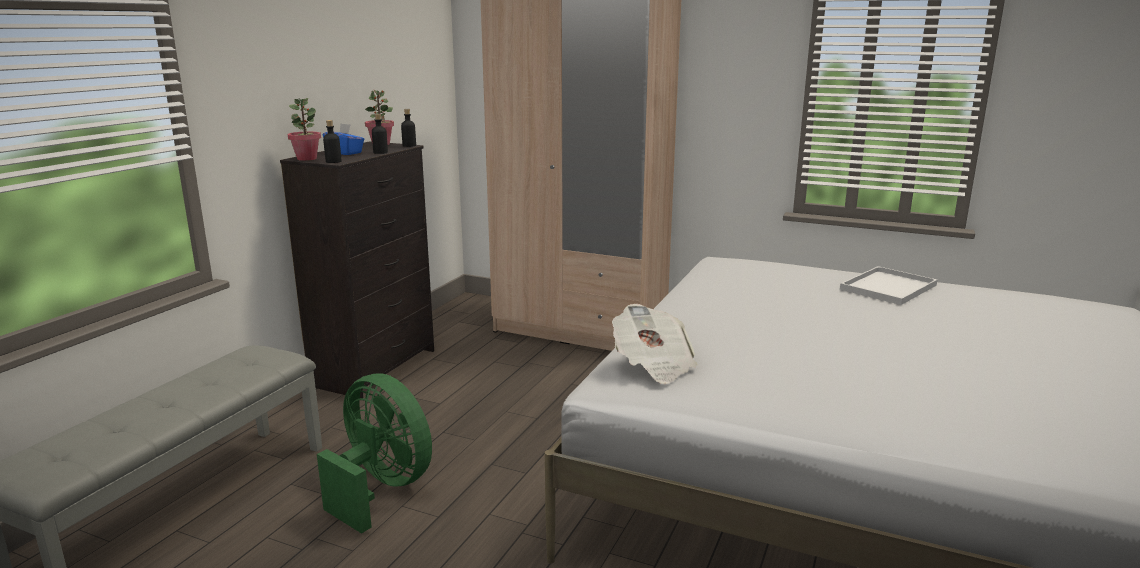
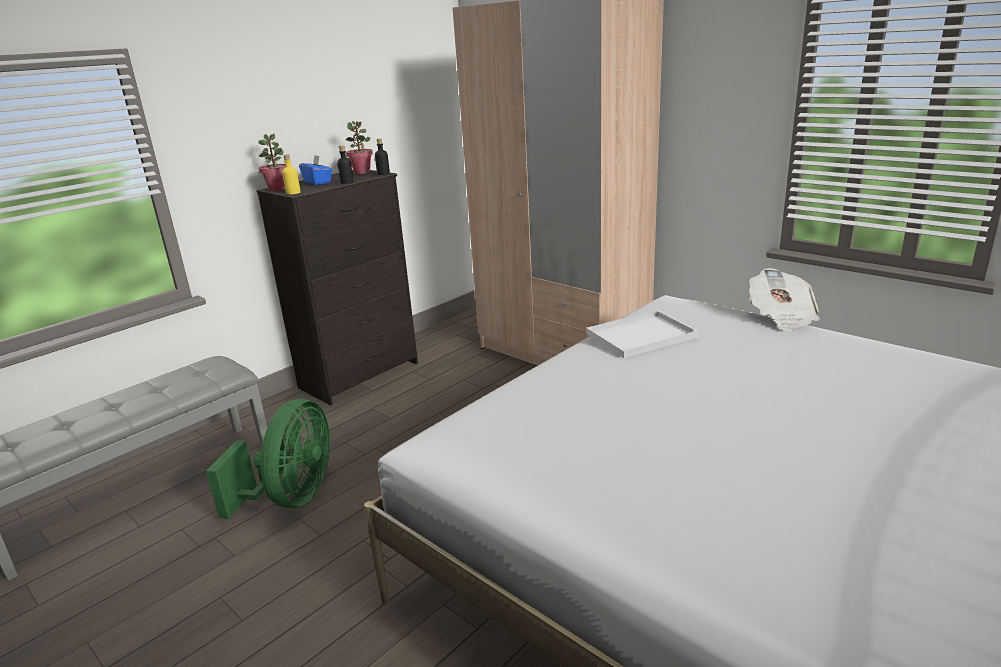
camera: 20 degrees right, 5 degrees up
green fan [317,373,432,534] -> green fan turned 45 degrees clockwise [206,399,330,519]
black bottle [323,120,342,163] -> yellow bottle [282,154,301,195]
newspaper [612,304,698,384] -> newspaper moved to [749,268,820,332]
white tray [840,266,937,305] -> white tray moved to [586,310,699,358]

